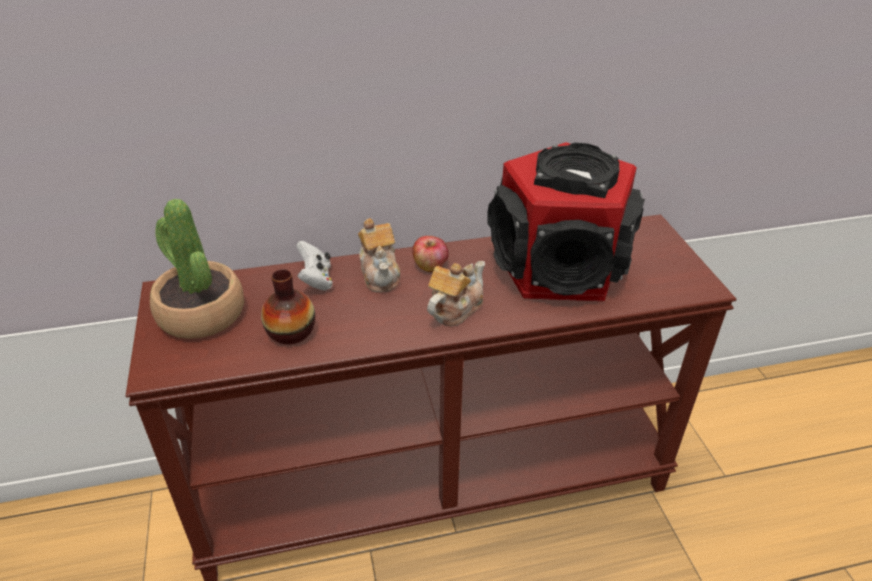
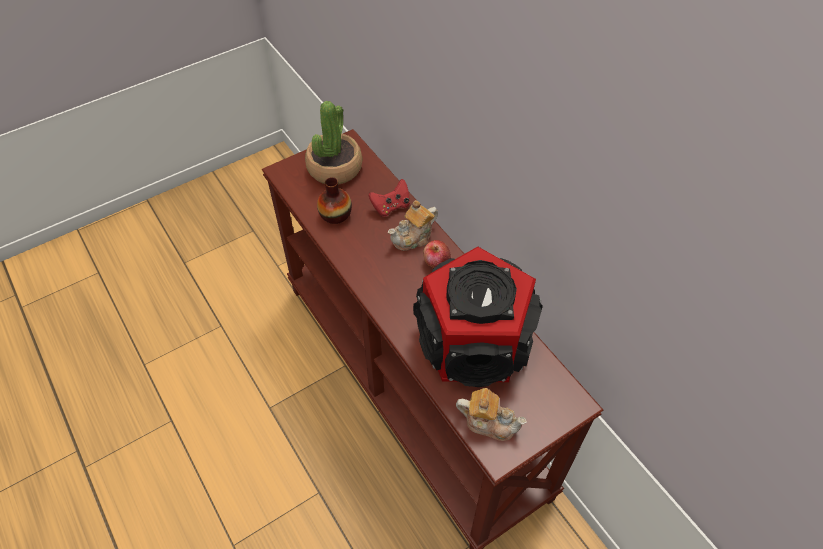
camera: 70 degrees right, 15 degrees up
white game controller [296,241,333,291] -> red game controller [368,179,410,217]
teapot [427,261,485,326] -> teapot moved to [456,388,527,441]

